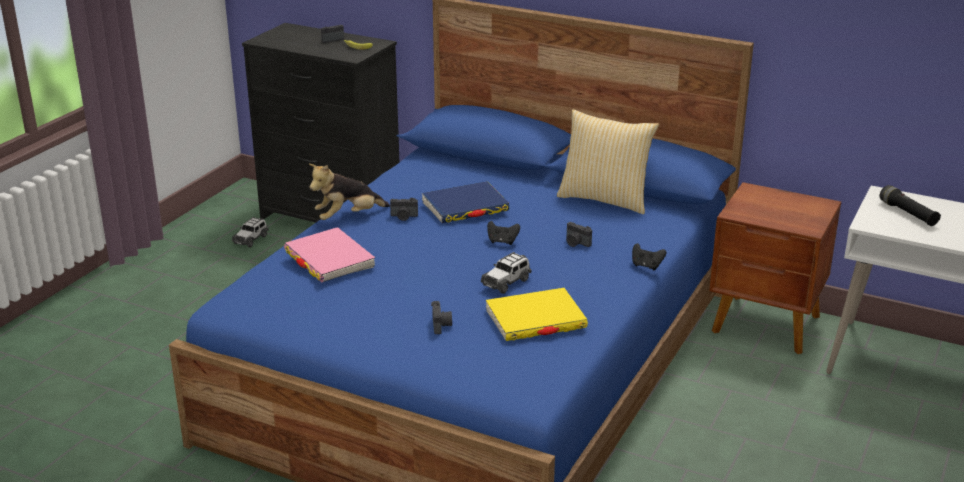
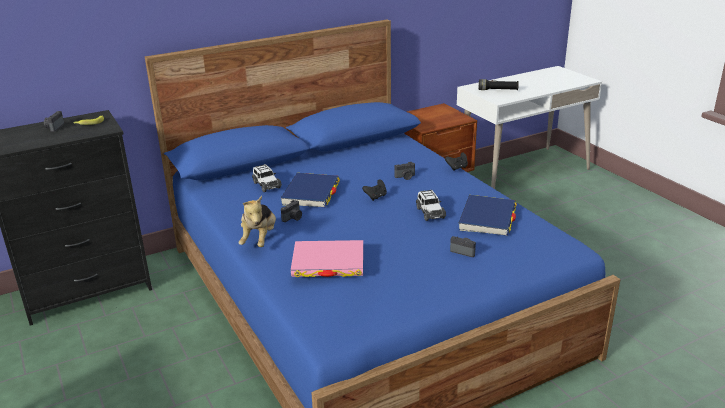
camera: 55 degrees left, 0 degrees up
toy car [232,217,269,248] -> toy car moved to [252,164,282,192]
yellow book [486,288,588,341] -> blue book [459,195,517,236]
pillow [557,109,659,214] -> none

